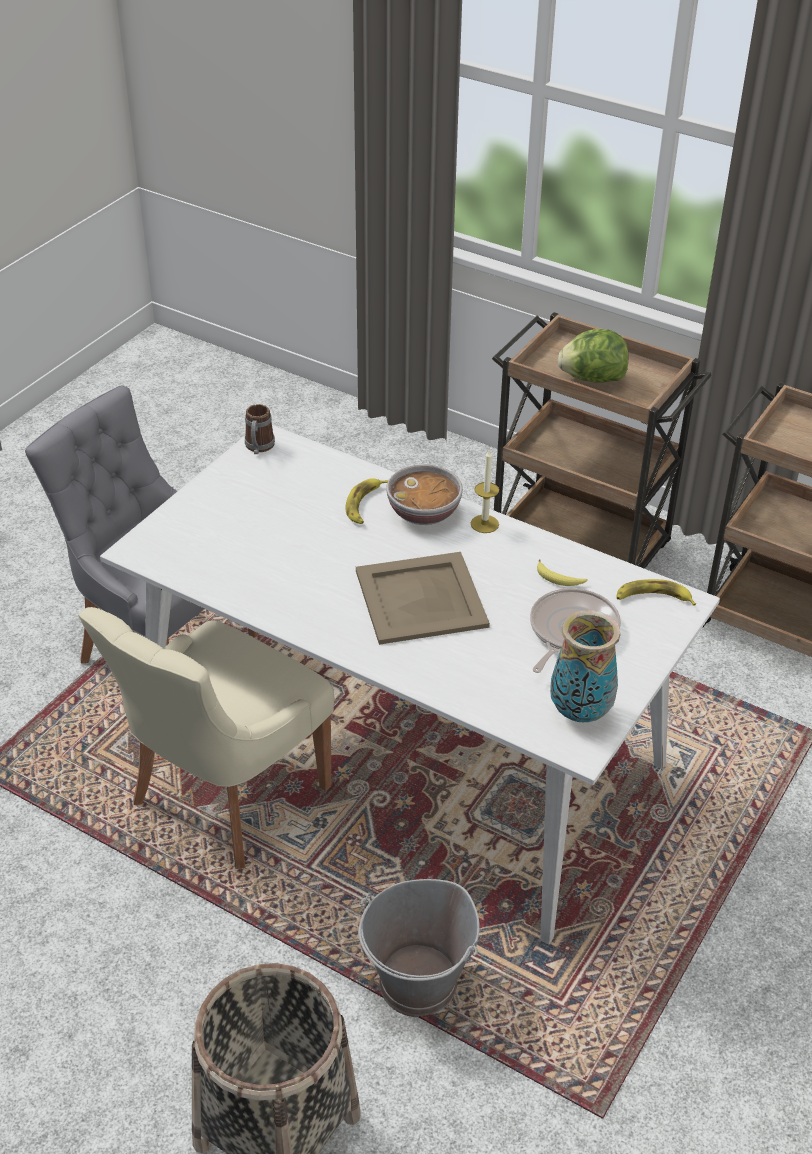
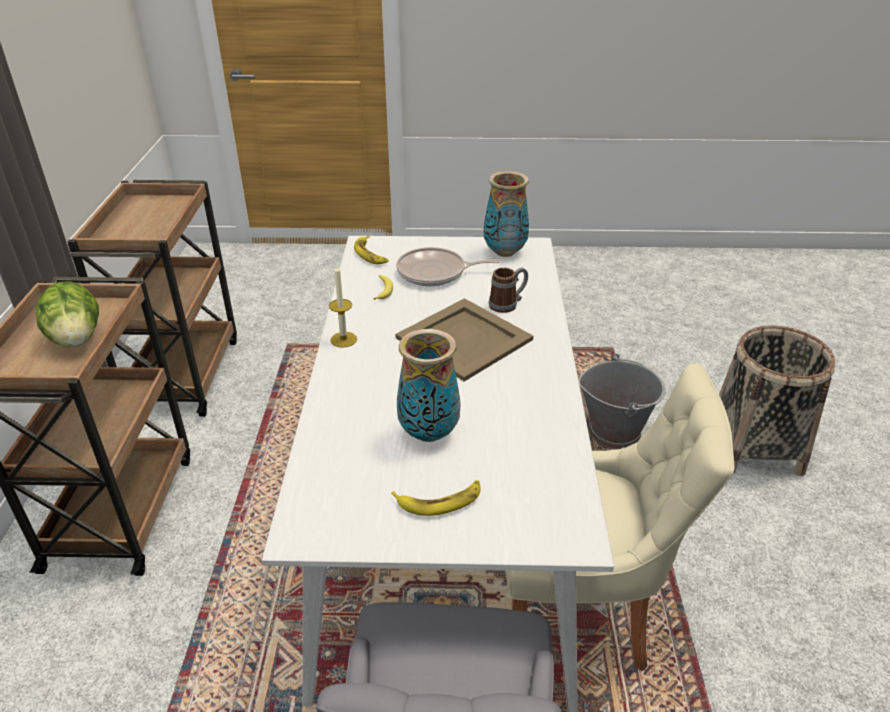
camera: 120 degrees left, 5 degrees down
mug [245,404,275,454] -> mug moved to [489,267,528,313]
banana [345,478,388,524] -> banana moved to [391,480,481,516]
bowl [386,464,463,525] -> none
none -> vase [397,329,461,442]

